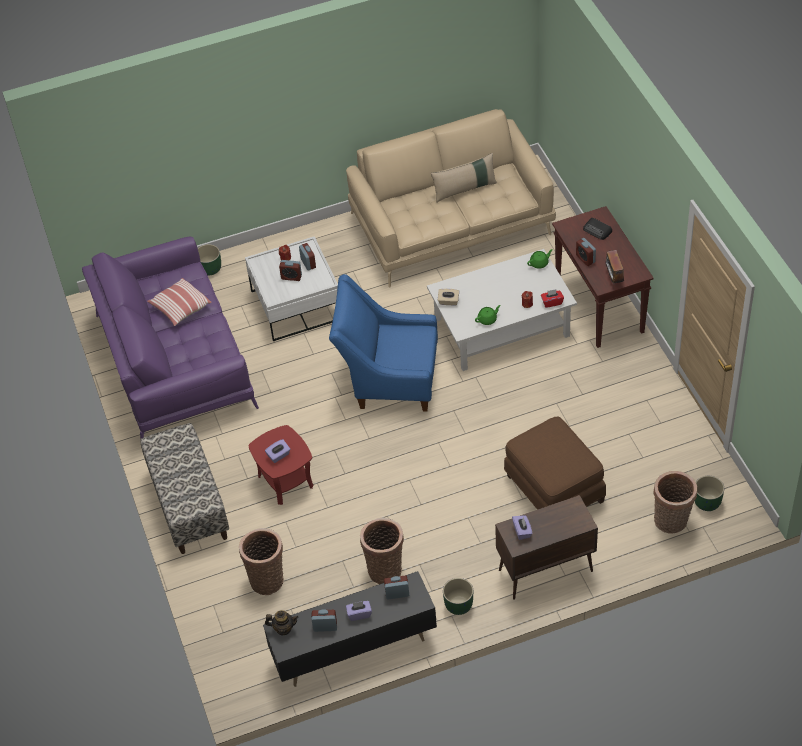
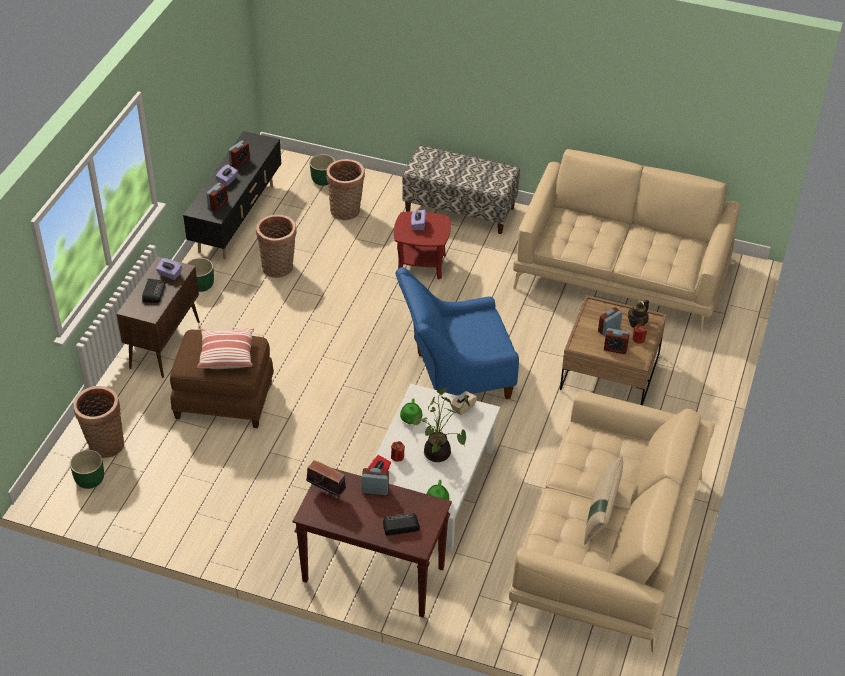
camera: 125 degrees right, 5 degrees down
purple sofa [82,237,259,439] -> beige sofa [513,149,740,332]
pillow [147,278,212,326] -> pillow moved to [197,329,254,369]
green planter [198,244,221,275] -> green planter moved to [310,154,335,186]
white coffee table [245,236,338,341] -> brown coffee table [560,295,667,405]
teapot [265,610,299,635] -> teapot moved to [628,299,649,328]
blue armchair [329,274,438,411] -> blue armchair turned 150 degrees counterclockwise [395,267,519,399]
none -> radio [142,279,165,303]
none -> potted plant [413,388,470,462]

